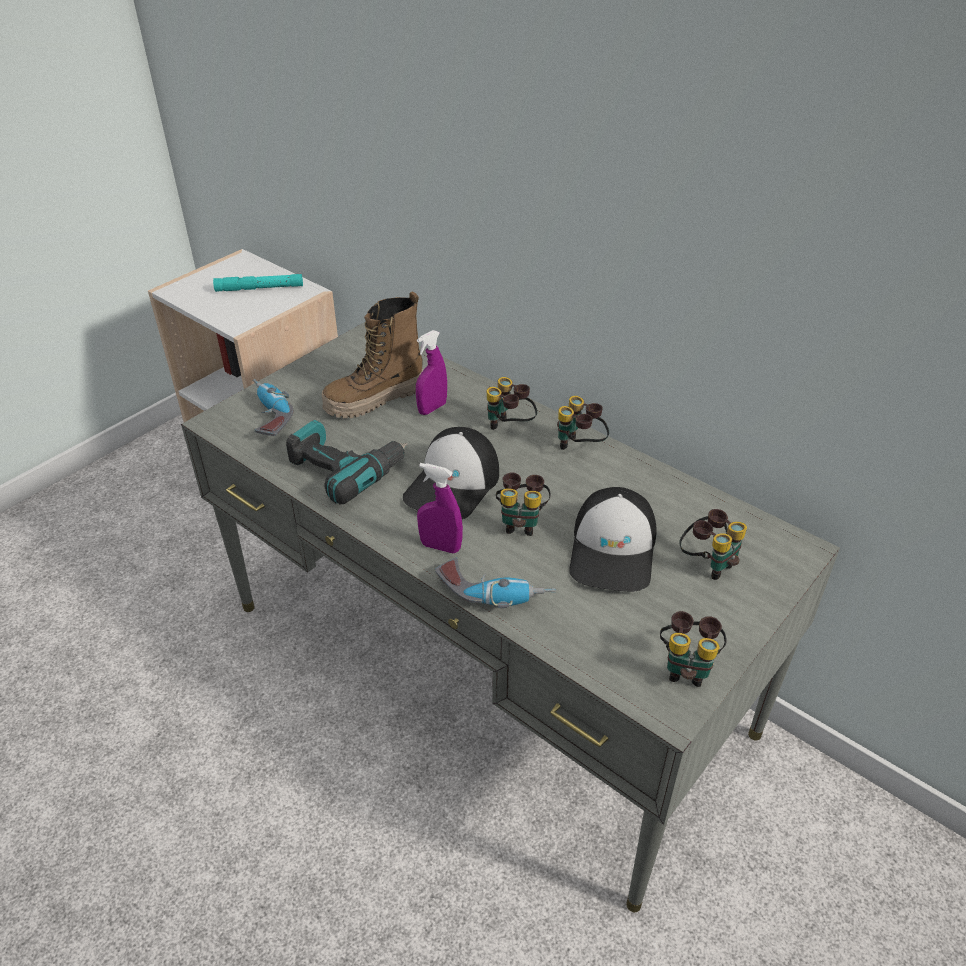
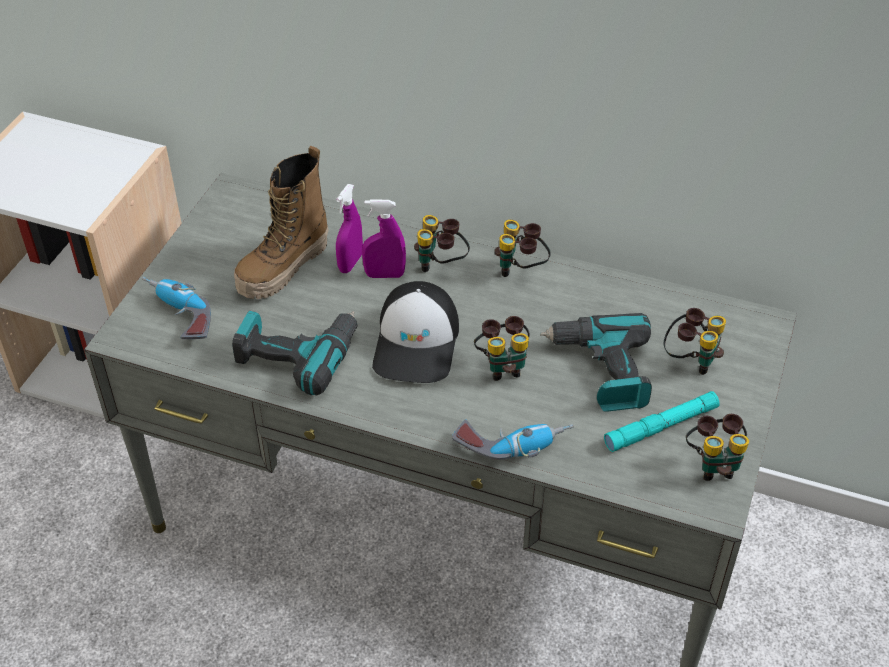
camera: 20 degrees left, 5 degrees up
turquoise flashlight [213,274,303,292] -> turquoise flashlight moved to [604,391,720,452]
purple spray bottle [417,463,463,553] -> purple spray bottle moved to [362,199,406,278]
cap [570,487,657,592] -> power drill [540,313,652,412]

